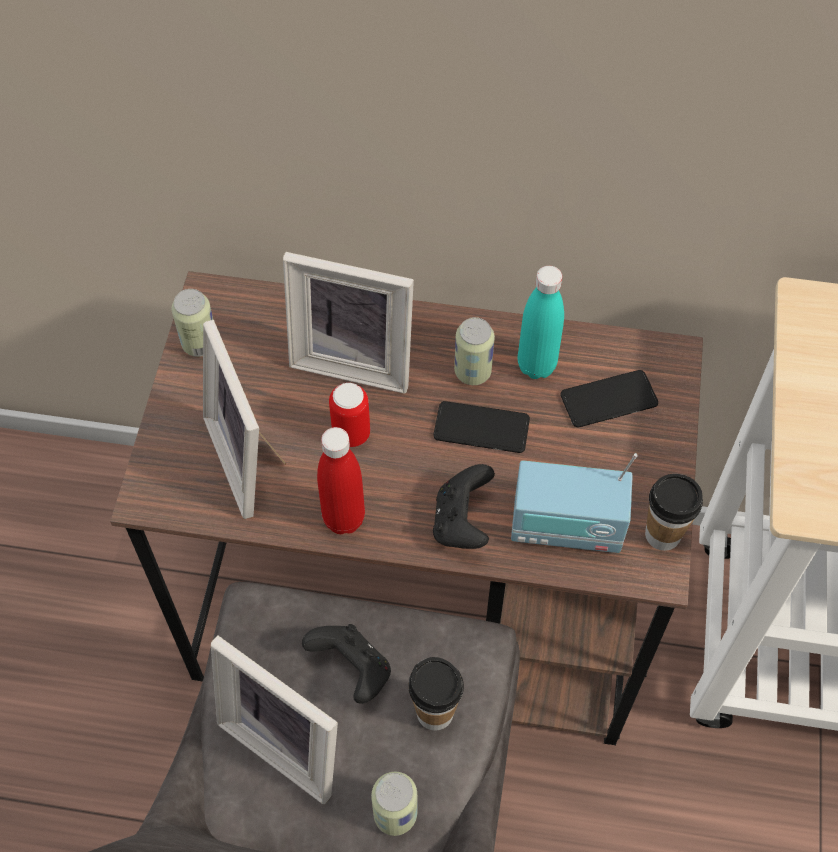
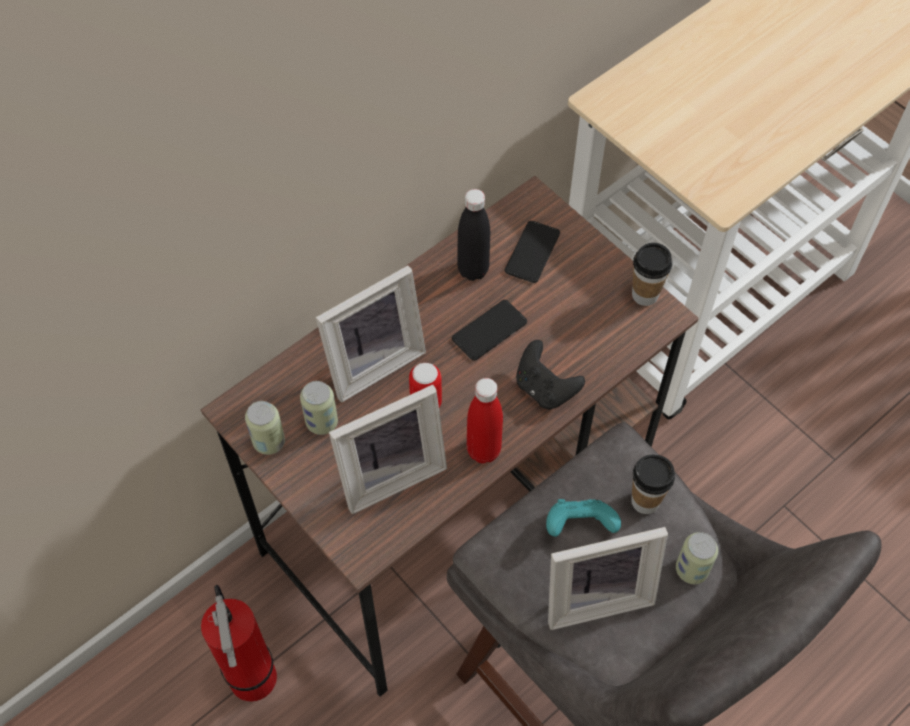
camera: 50 degrees left, 0 degrees up
picture frame [203,320,286,519] -> picture frame turned 45 degrees counterclockwise [329,385,447,514]
black game controller [302,624,391,704] -> turquoise game controller [546,499,621,537]
can [454,317,495,385] -> can moved to [300,381,338,435]
radio [511,453,638,553] -> none
turquoise bottle [518,266,564,379] -> black bottle [457,189,490,281]
none -> fire extinguisher [201,585,277,702]

